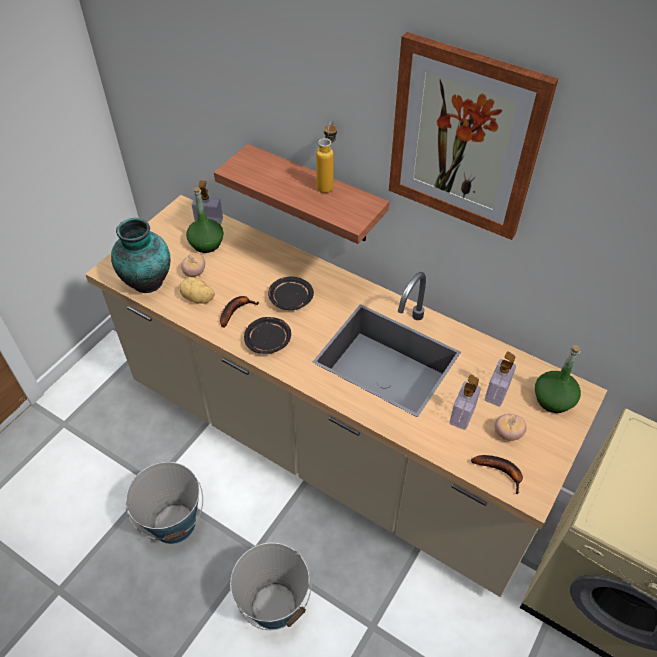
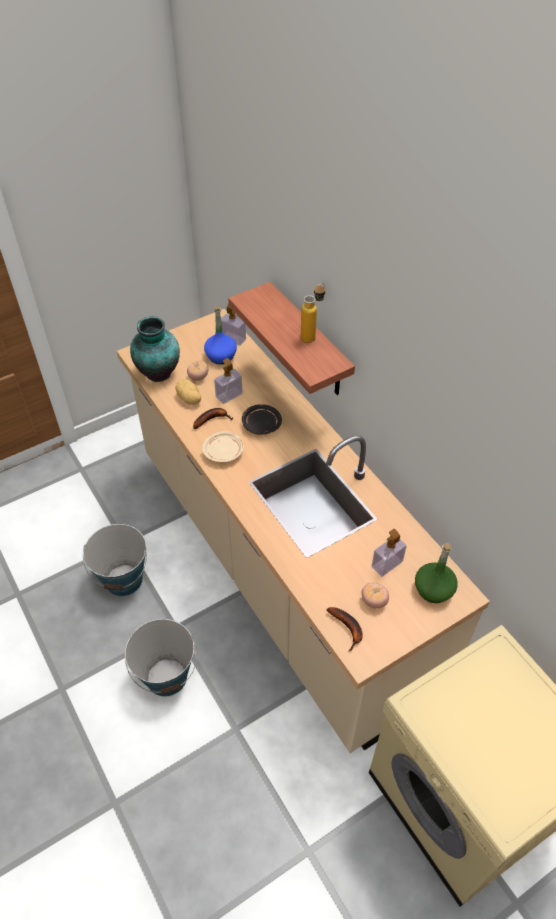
camera: 25 degrees right, 0 degrees up
green bottle [186,187,224,253] -> blue bottle [204,306,237,364]
black plate [244,317,291,354] -> beige plate [202,431,244,463]
picture [389,32,559,240] -> none
soap dispenser [450,375,481,430] -> soap dispenser moved to [214,358,243,404]

